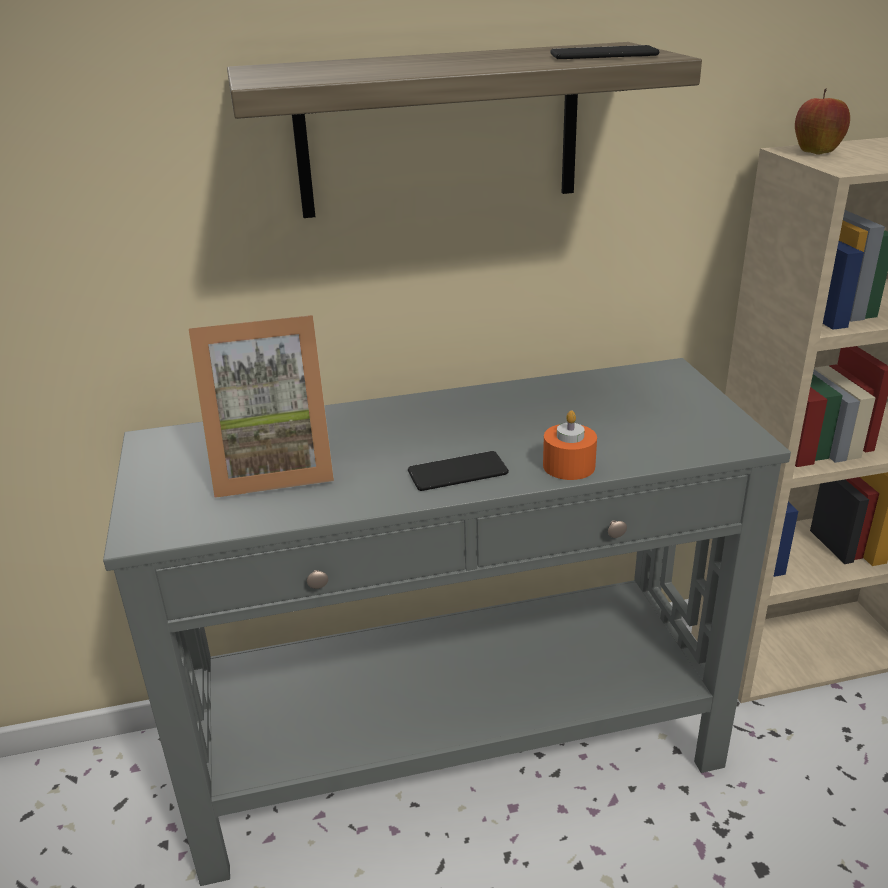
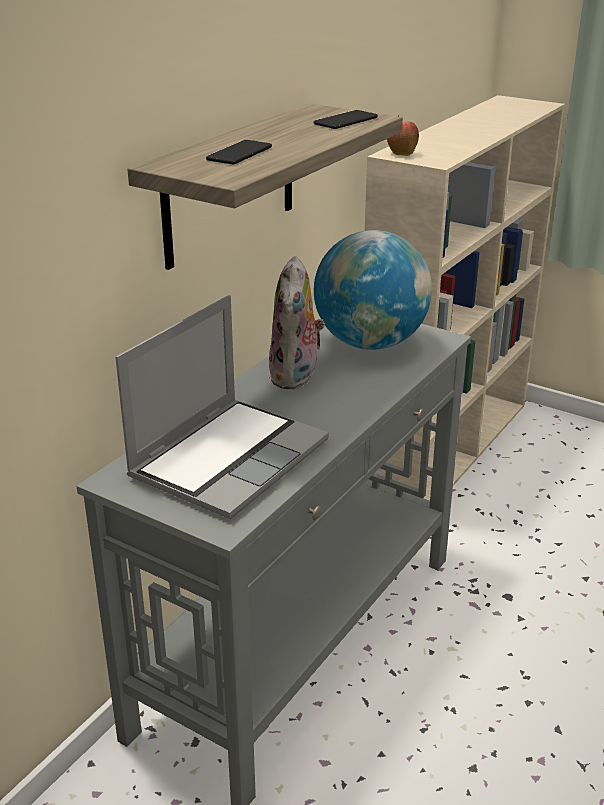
camera: 45 degrees left, 0 degrees up
picture frame [189,315,334,498] -> laptop [115,295,329,519]
phone [408,451,509,491] -> phone moved to [206,140,272,164]
orange candle [543,410,597,480] -> none
none -> plush toy [269,256,325,389]
none -> globe [314,230,432,350]

